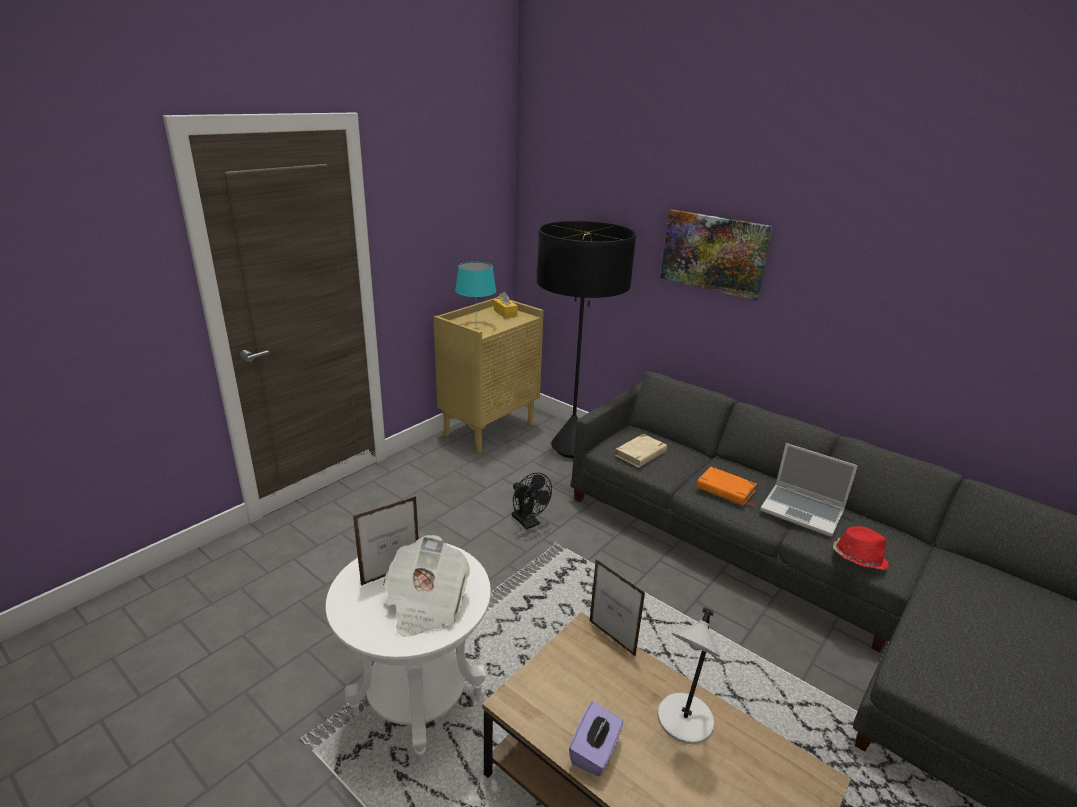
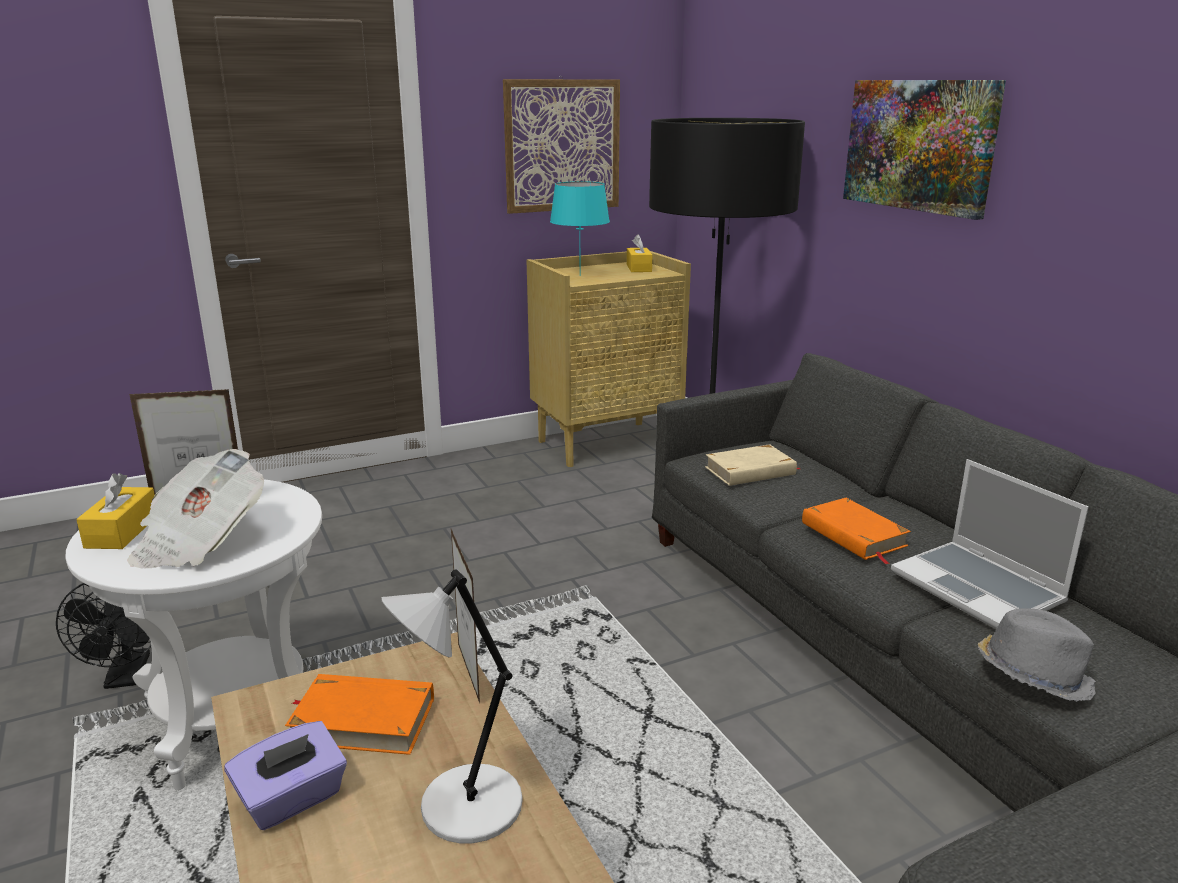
camera: 25 degrees right, 5 degrees down
black fan [512,473,552,529] -> black fan moved to [56,583,151,689]
red hat [833,526,889,570] -> grey hat [978,608,1096,702]
none -> yellow tissue box [76,473,155,549]
none -> orange book [285,674,434,755]
none -> picture [503,76,620,214]

